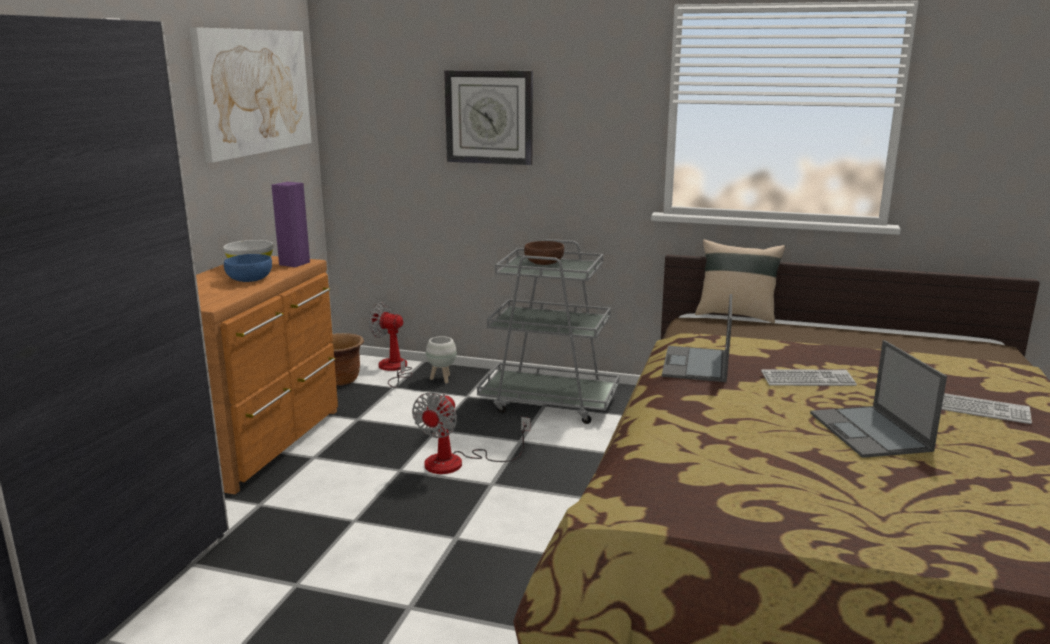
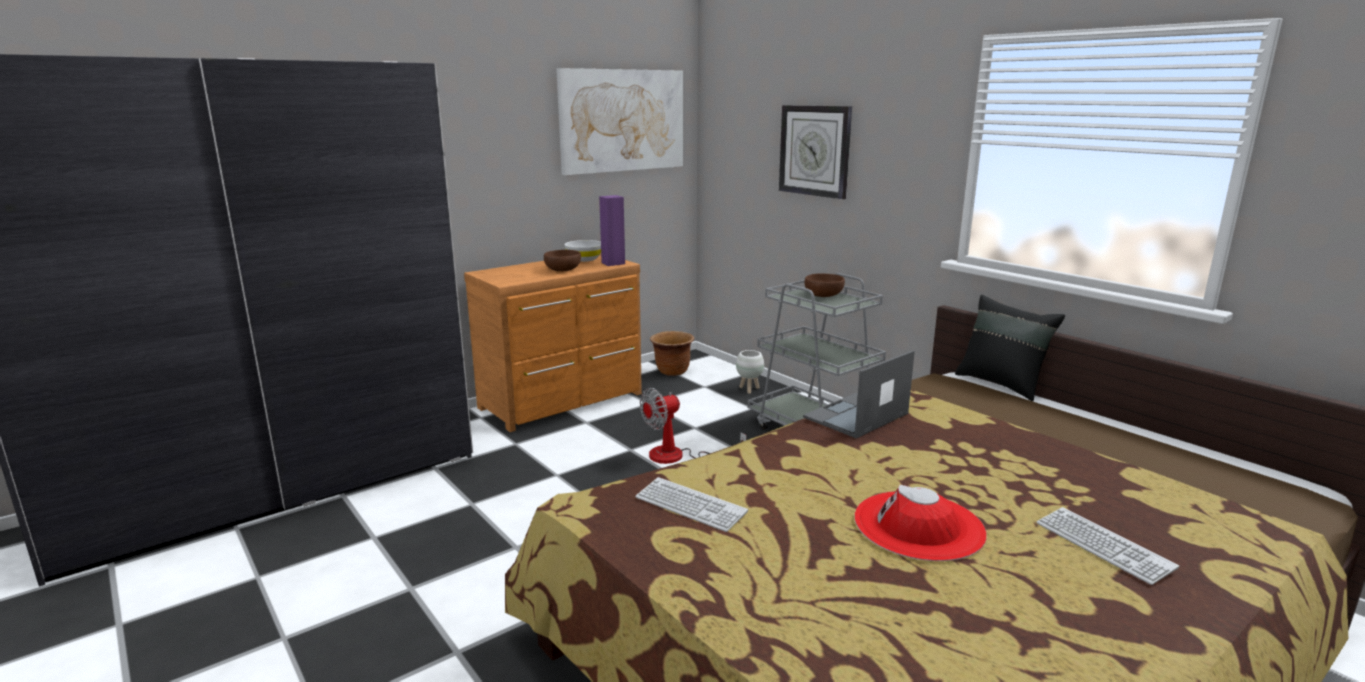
camera: 35 degrees right, 0 degrees up
blue bowl [224,254,272,282] -> brown bowl [544,250,581,271]
fan [368,302,413,388] -> none
beige pillow [695,239,785,323] -> black pillow [955,295,1065,401]
keyboard [761,369,857,386] -> keyboard moved to [635,477,748,532]
laptop [810,340,947,458] -> red hat [854,485,987,561]

